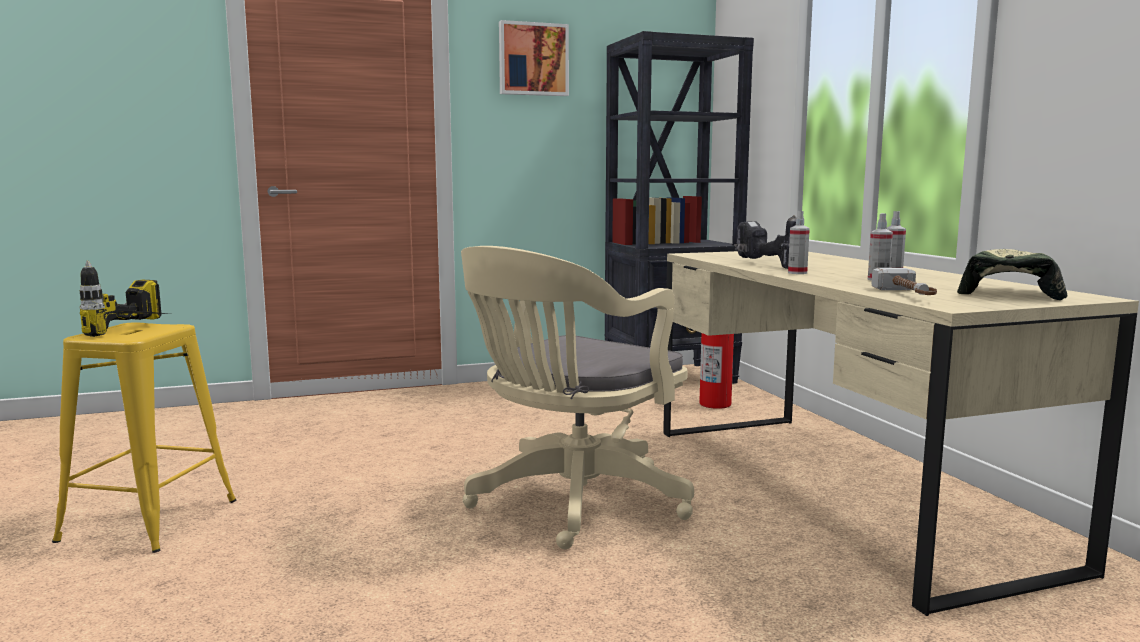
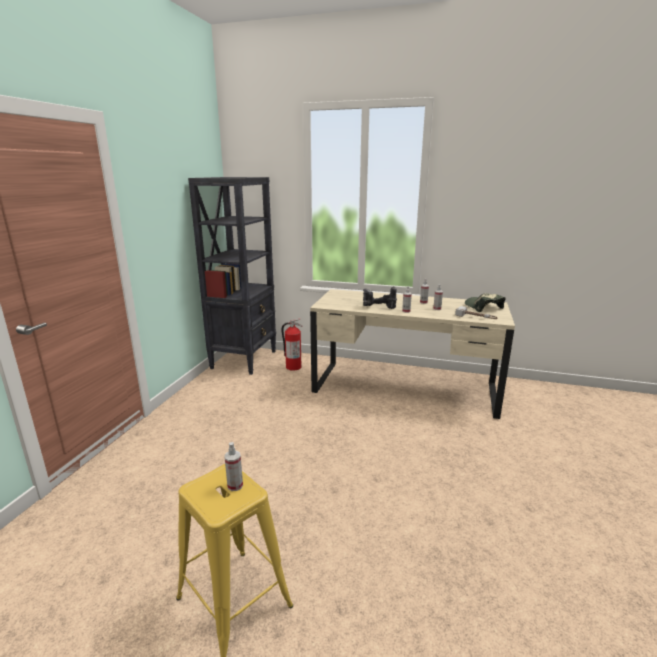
camera: 55 degrees left, 10 degrees up
power drill [80,260,170,337] -> spray bottle [224,442,243,491]
beige office chair [461,246,694,549] -> none
picture [499,20,569,96] -> none

